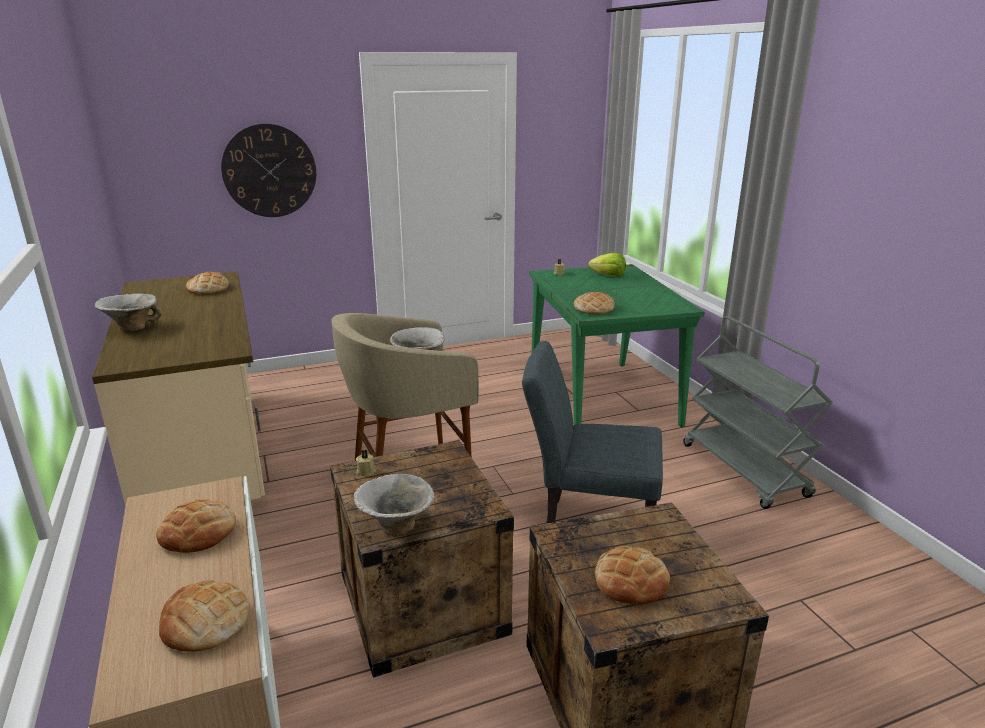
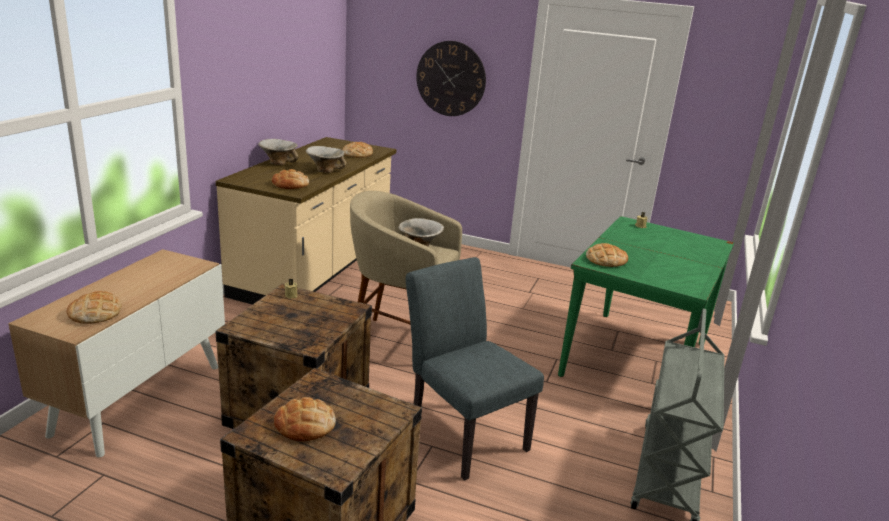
camera: 40 degrees right, 0 degrees up
bread [156,499,236,553] -> bread moved to [272,169,309,189]
bowl [354,474,435,537] -> bowl moved to [306,146,346,173]
lettuce [588,253,626,276] -> none

